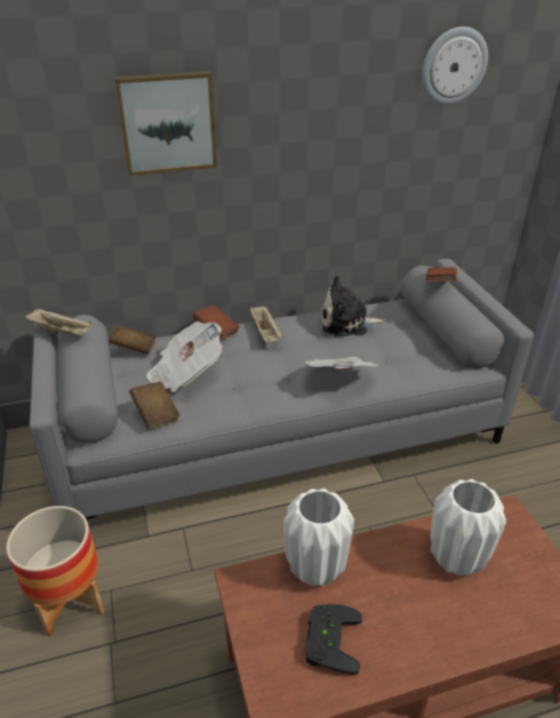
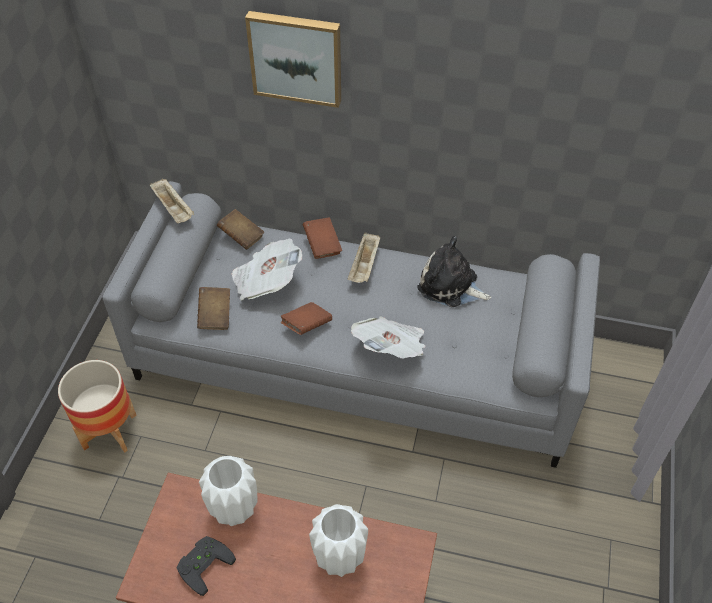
camera: 30 degrees right, 15 degrees up
wall clock [422,27,488,105] -> none
brown book [426,267,457,282] -> brown book moved to [281,302,332,335]

